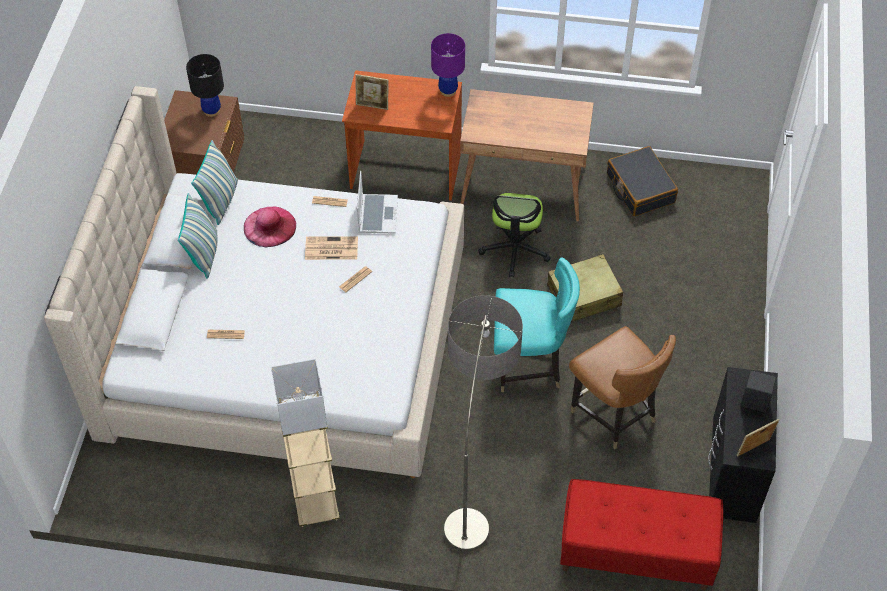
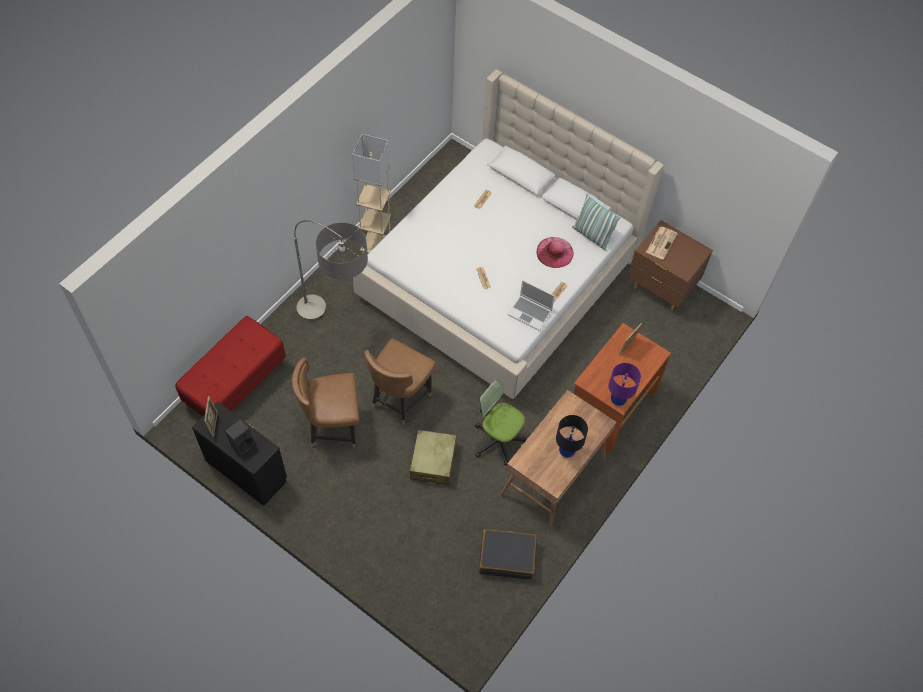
camera: 115 degrees right, 5 degrees up
pillow [178,193,217,279] -> none
black table lamp [186,54,224,117] -> black table lamp moved to [556,415,588,458]
newspaper [305,236,358,260] -> newspaper moved to [646,227,678,260]
turquoise chair [494,257,580,392] -> brown chair [364,338,436,425]

